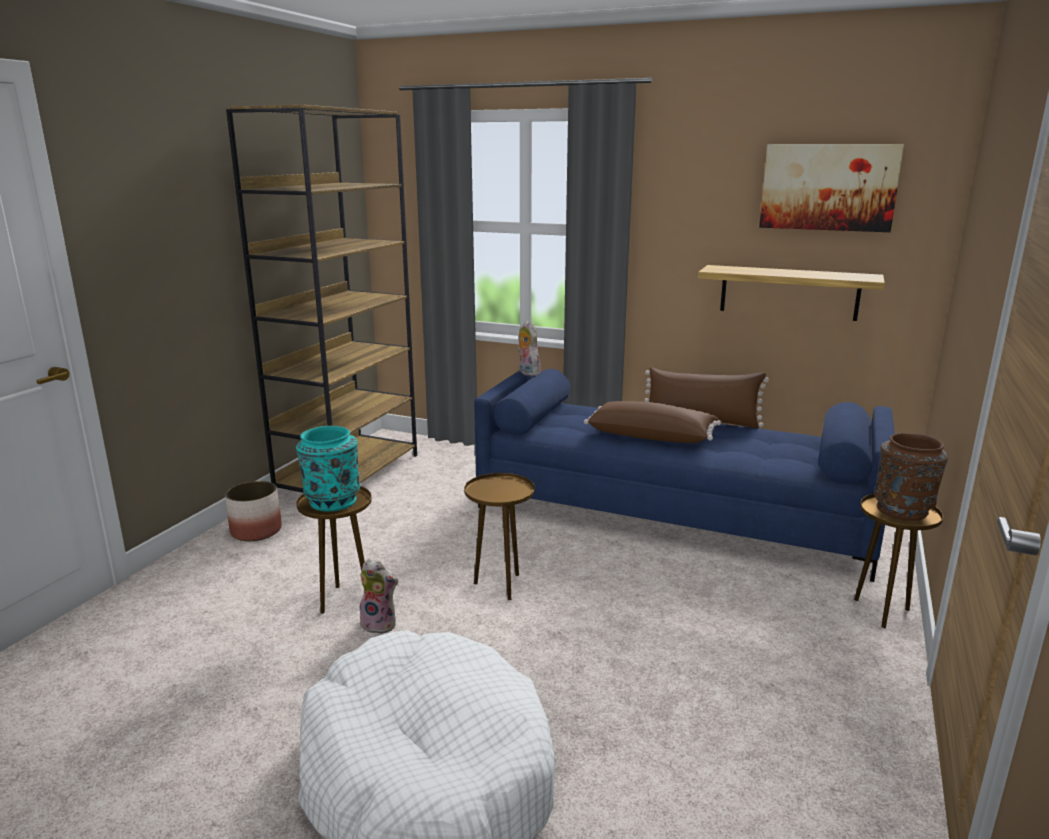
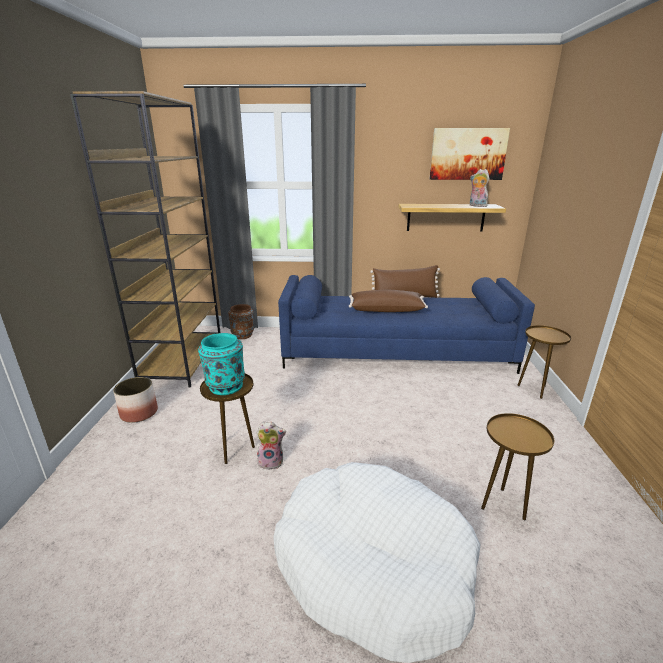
camera: 20 degrees left, 5 degrees up
brown side table [464,473,535,600] -> brown side table moved to [481,413,554,520]
plush toy [517,321,540,376] -> plush toy moved to [470,169,490,207]
brown vase [874,433,948,521] -> brown vase moved to [228,304,254,339]

